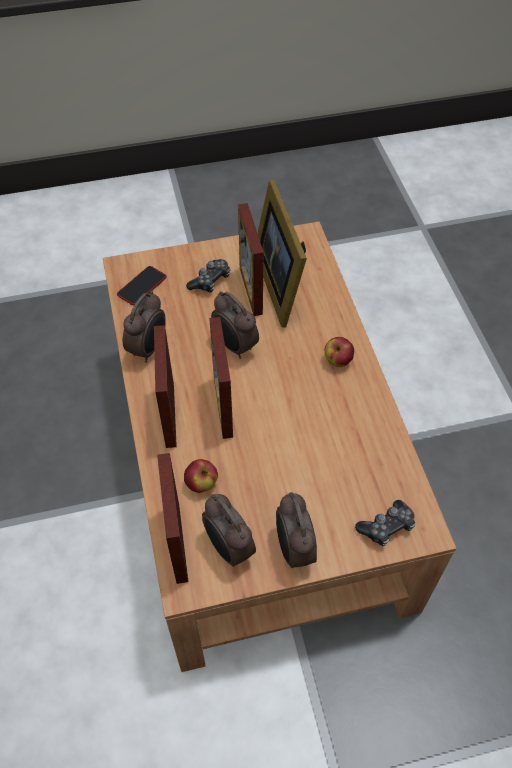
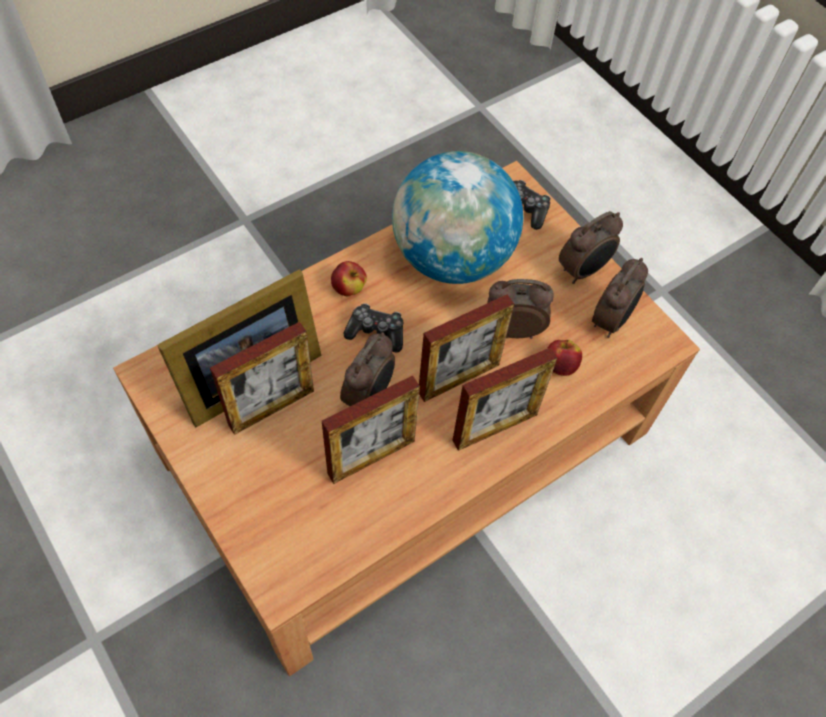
camera: 115 degrees left, 5 degrees up
phone [117,266,167,305] -> none
alarm clock [123,291,166,363] -> alarm clock moved to [487,279,554,339]
picture frame [157,453,188,584] -> picture frame moved to [322,375,420,484]
game controller [186,259,230,293] -> game controller moved to [343,303,403,353]
none -> globe [392,151,523,284]

